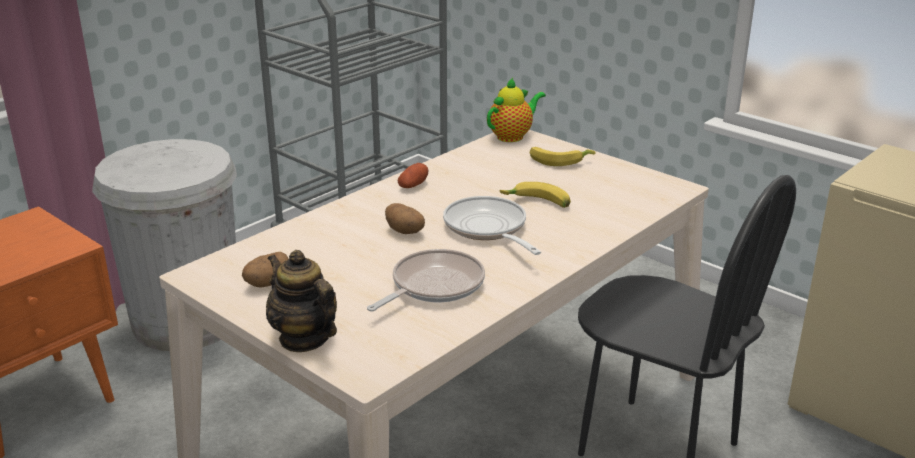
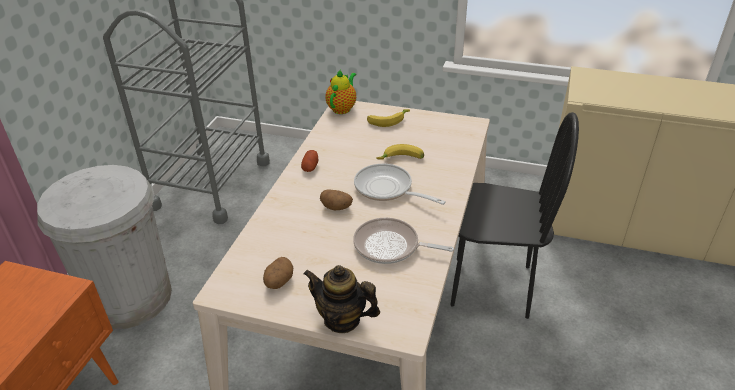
camera: 25 degrees left, 10 degrees up
frying pan [367,249,485,311] -> frying pan turned 90 degrees counterclockwise [353,218,454,264]

